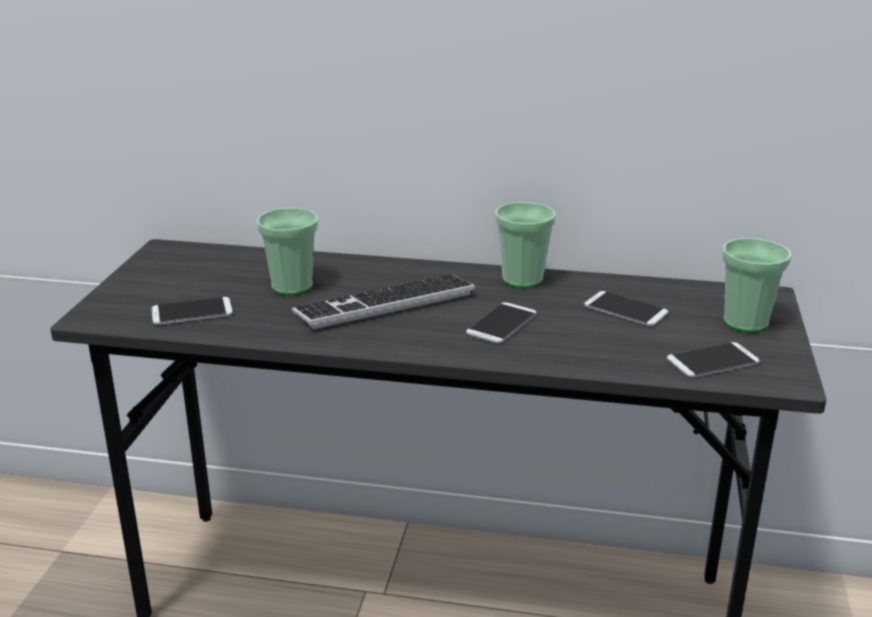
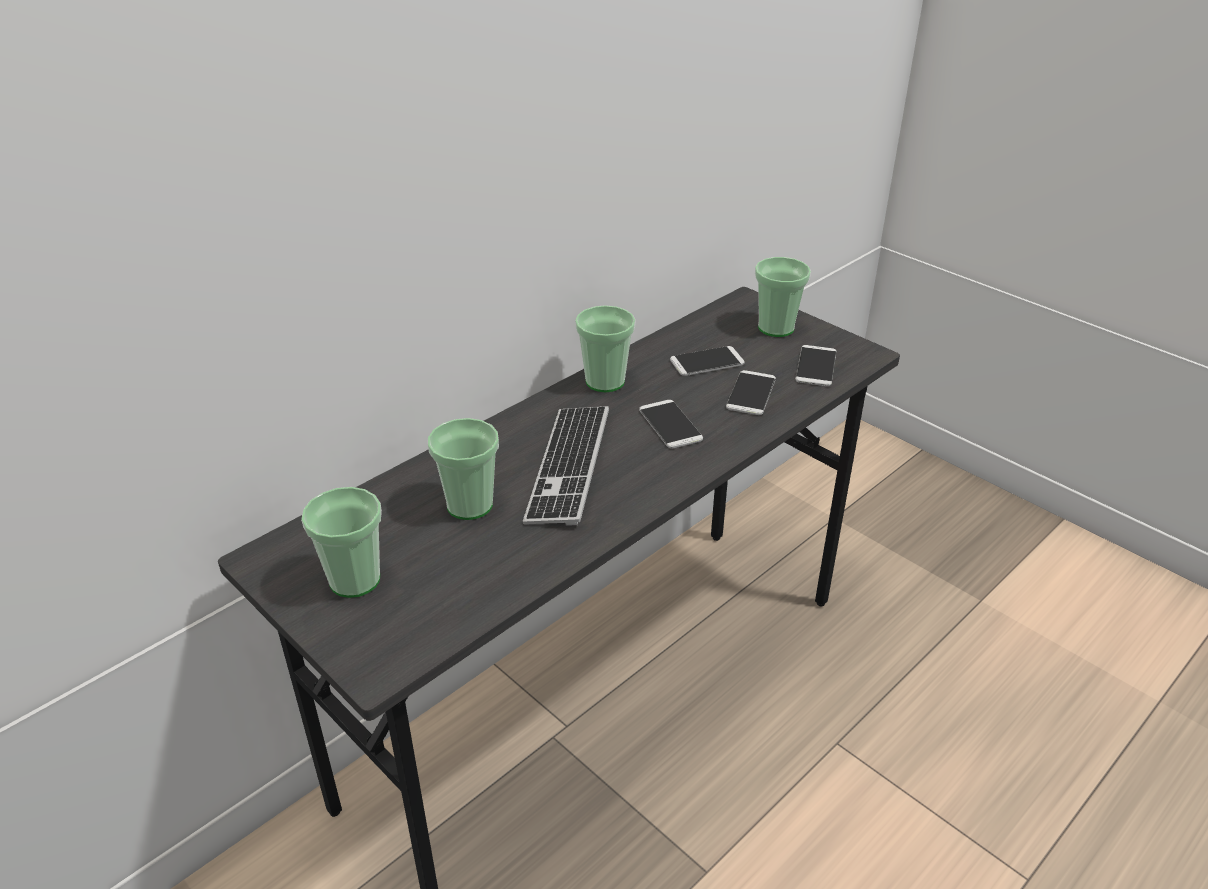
camera: 55 degrees left, 10 degrees up
phone [151,297,233,325] -> phone moved to [726,370,776,415]
none -> cup [301,487,382,598]

